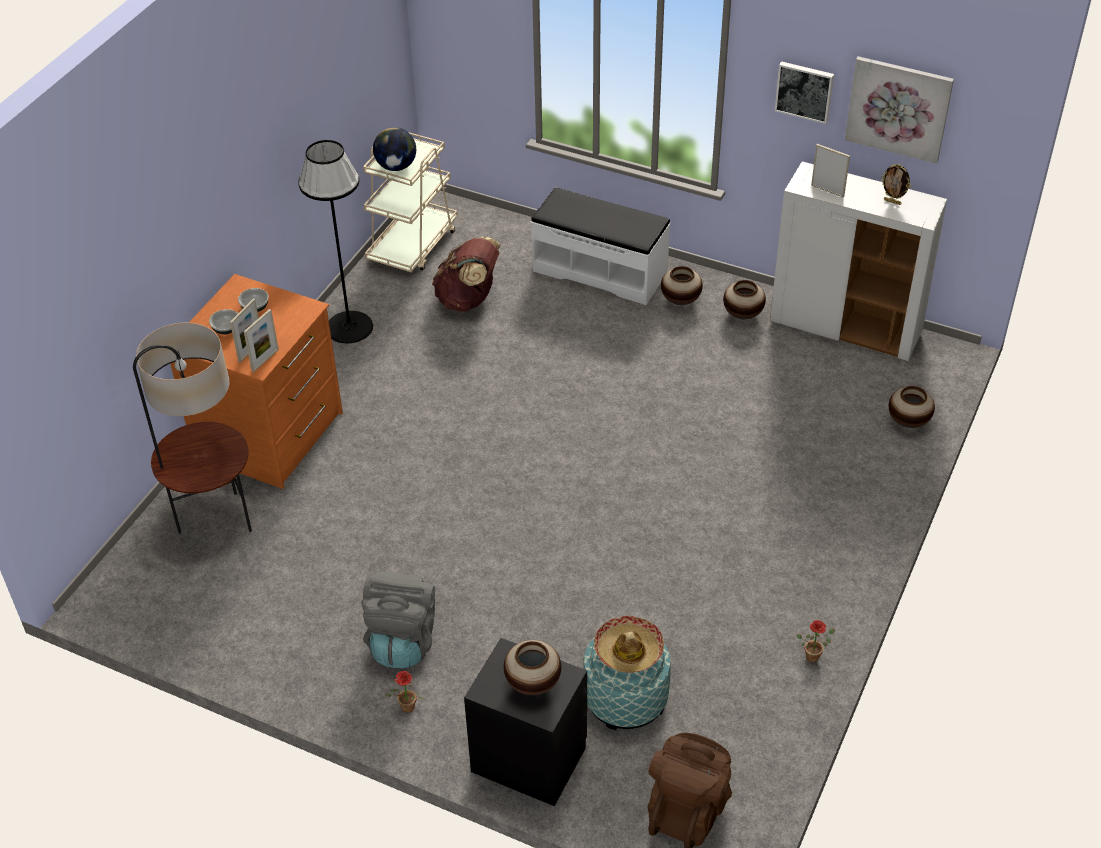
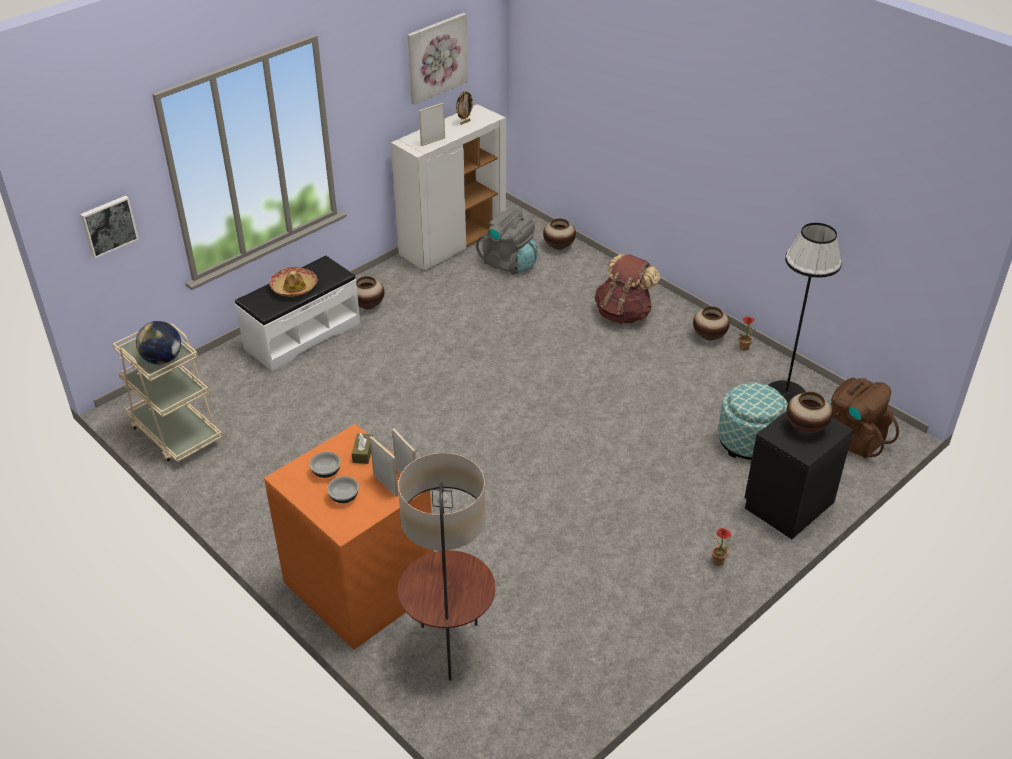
camera: 70 degrees left, 5 degrees down
black floor lamp [298,140,373,343] -> black floor lamp moved to [768,223,842,403]
grey backpack [361,572,435,669] -> grey backpack moved to [476,208,537,274]
brown backpack [432,236,501,312] -> brown backpack moved to [595,254,660,324]
hat [594,616,664,673] -> hat moved to [269,267,318,297]
vase [723,280,766,320] -> vase moved to [693,307,730,341]
picture [774,61,834,124] -> picture moved to [80,196,139,258]
none -> brown tissue box [352,433,373,464]

